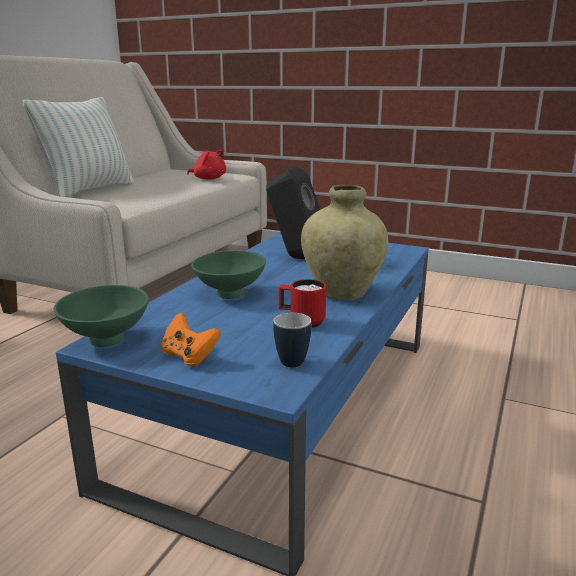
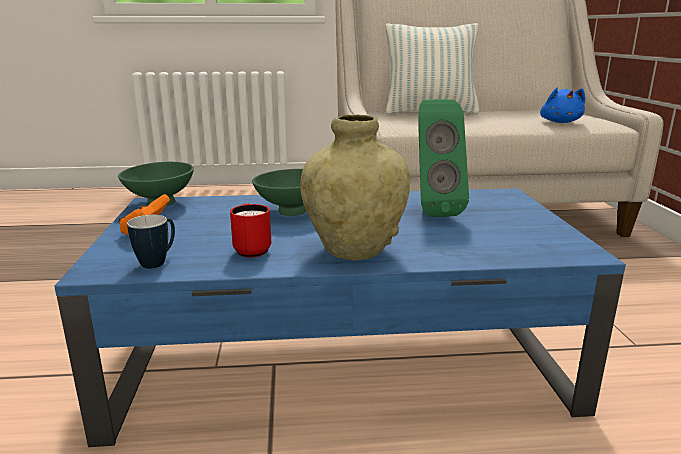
camera: 60 degrees right, 0 degrees up
red plush toy [187,149,226,180] -> blue plush toy [540,88,585,123]
black speaker [266,167,320,259] -> green speaker [418,99,469,217]

